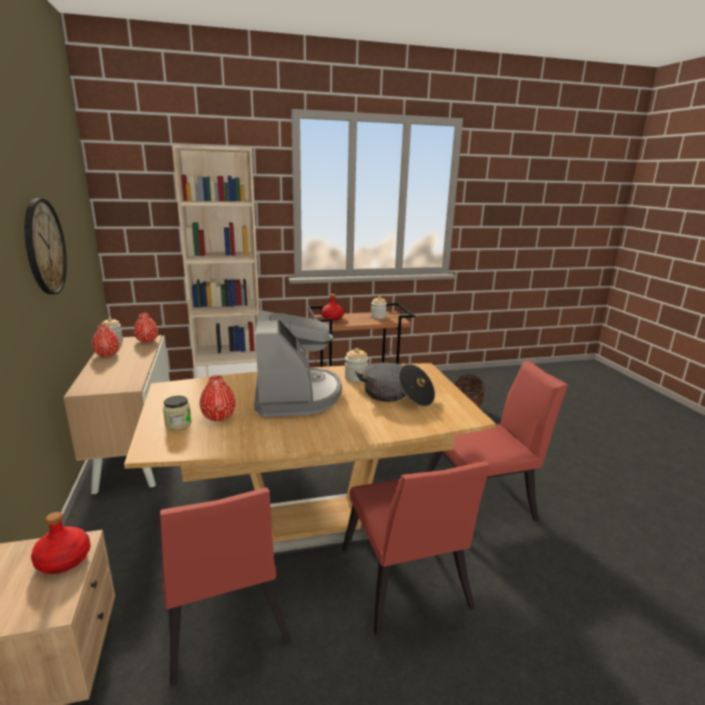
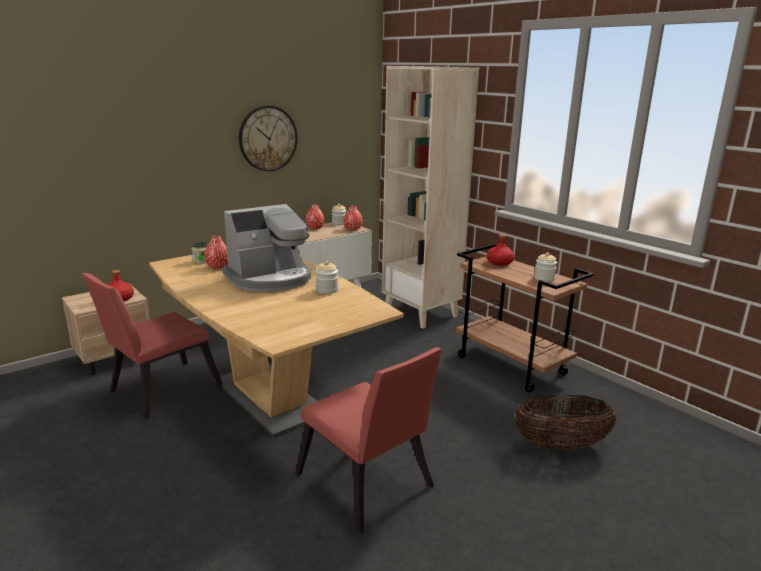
camera: 65 degrees right, 0 degrees up
red chair [342,461,490,636] -> none
cooking pot [355,362,435,407] -> none

